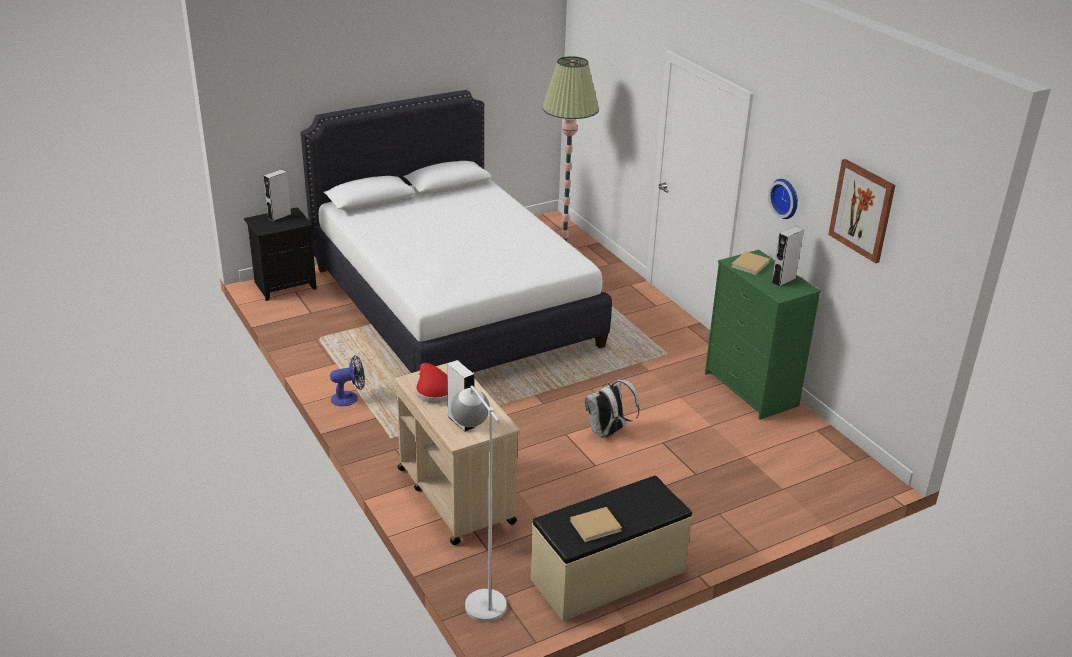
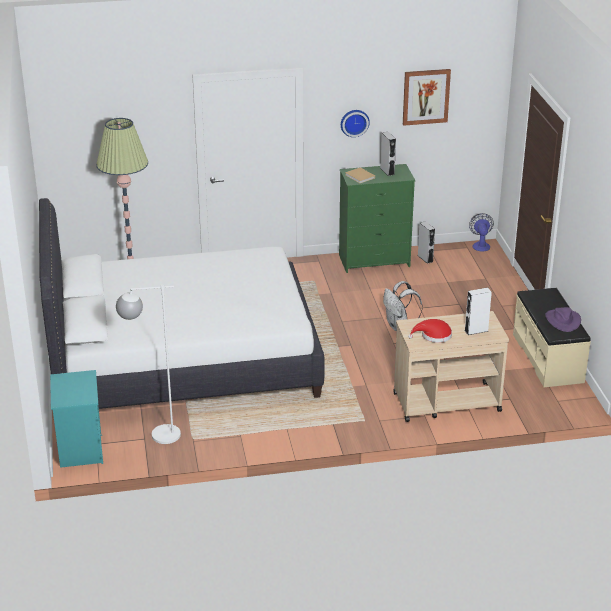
camera: 70 degrees left, 0 degrees up
black nightstand [244,207,317,301] -> turquoise nightstand [50,370,103,468]
grey speaker [264,169,291,221] -> grey speaker moved to [418,221,435,264]
fan [330,355,365,406] -> fan moved to [469,213,494,251]
white floor lamp [451,385,507,622] -> white floor lamp moved to [116,285,181,444]
beige book [570,507,622,542] -> purple hat [546,307,581,332]

